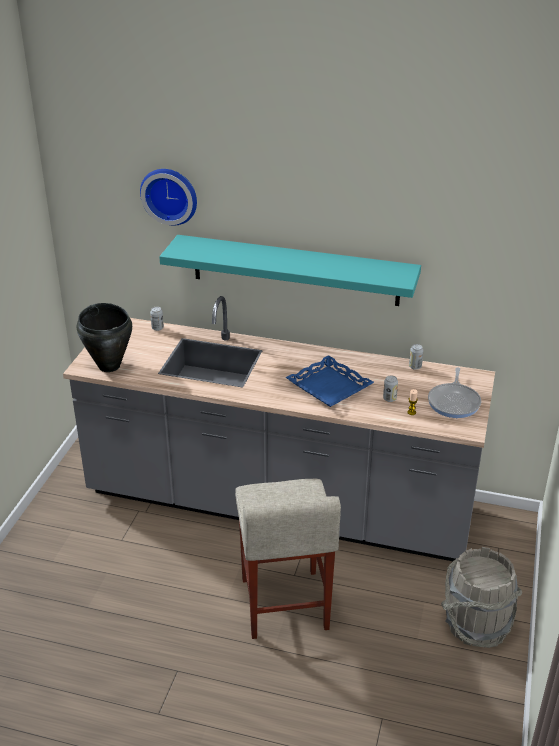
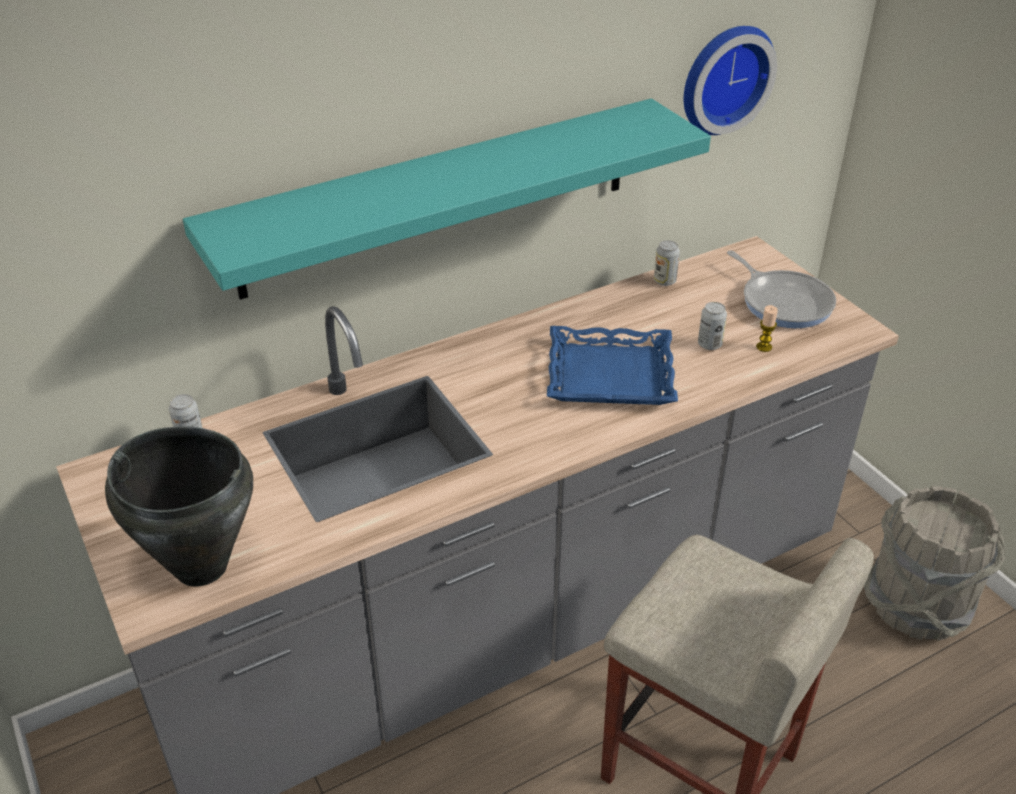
camera: 45 degrees left, 5 degrees up
wall clock [140,169,197,225] -> wall clock moved to [684,26,777,135]

